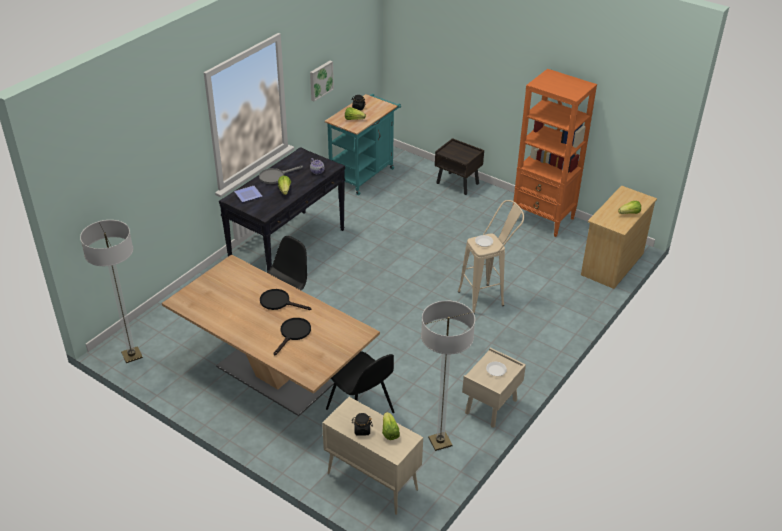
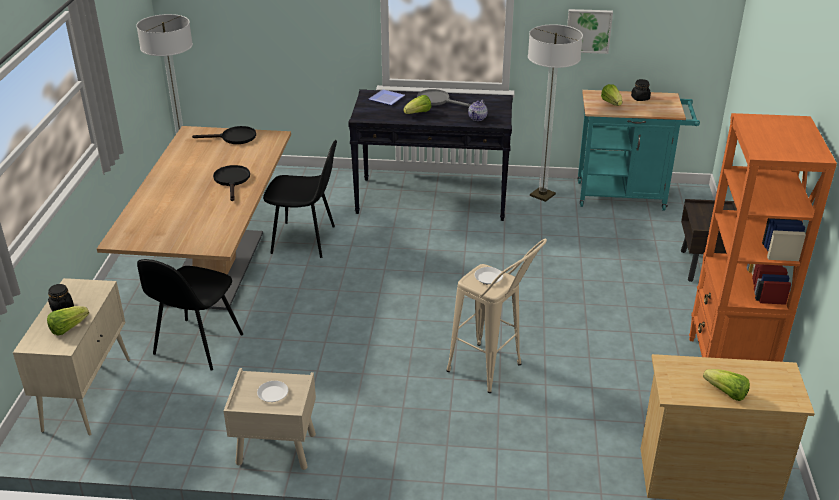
camera: 60 degrees right, 5 degrees down
black frying pan [273,318,311,356] -> black frying pan moved to [192,126,256,144]
floor lamp [421,300,475,451] -> floor lamp moved to [528,24,583,202]

